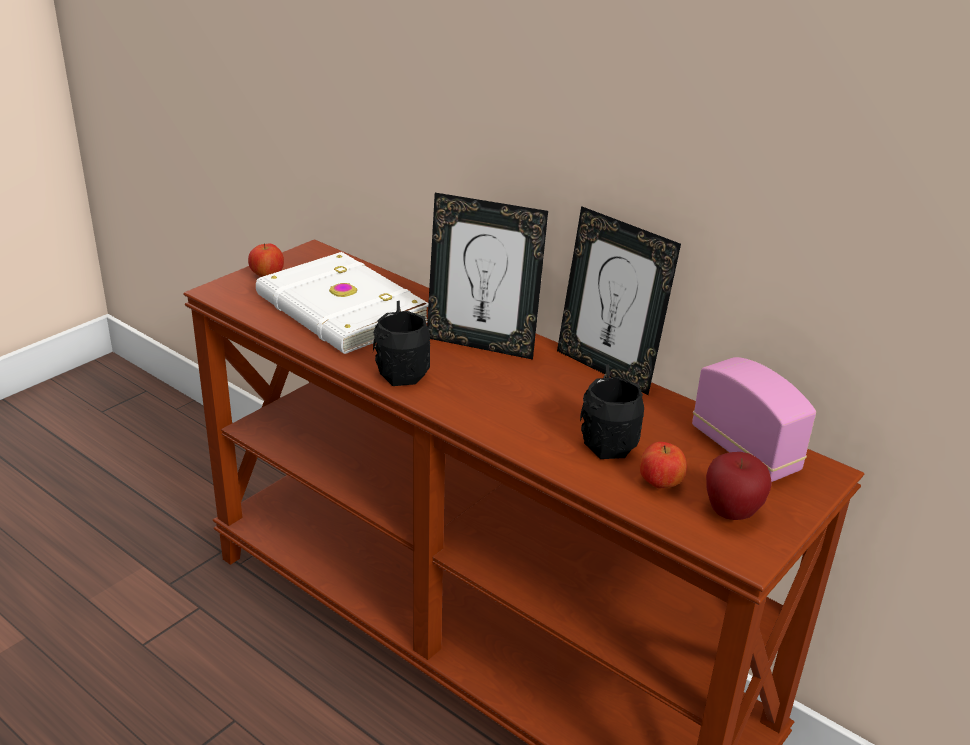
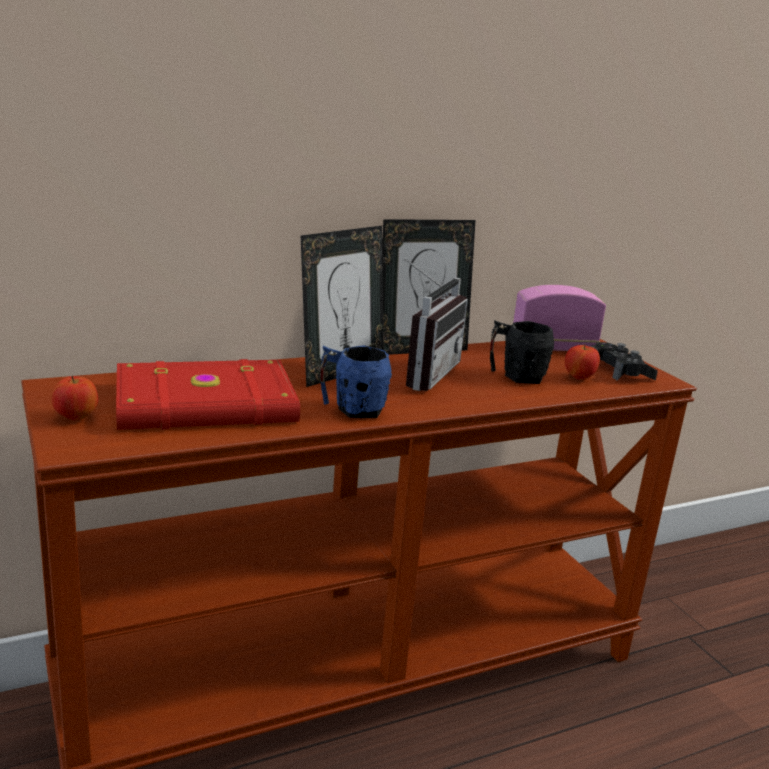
camera: 65 degrees left, 10 degrees down
white book [256,252,428,354] -> red book [116,359,300,430]
black mug [373,301,430,386] -> blue mug [321,345,392,418]
apple [706,452,772,520] -> black game controller [591,342,658,381]
none -> radio [404,258,468,391]

